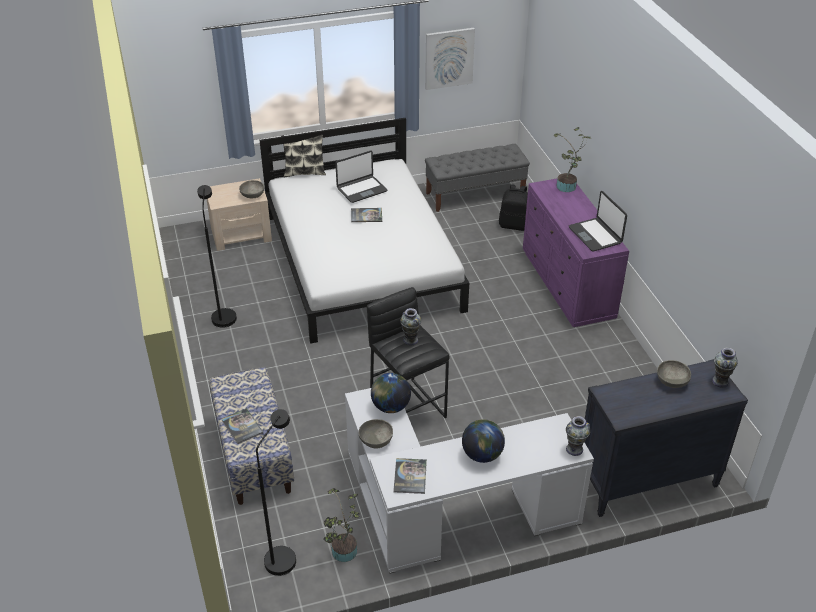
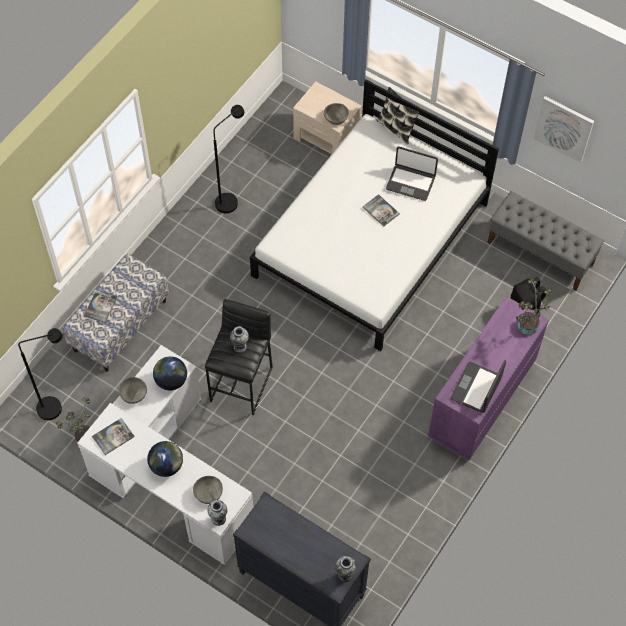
camera: 50 degrees right, 20 degrees up
grey bowl [657,360,691,388] -> grey bowl moved to [193,476,223,504]

